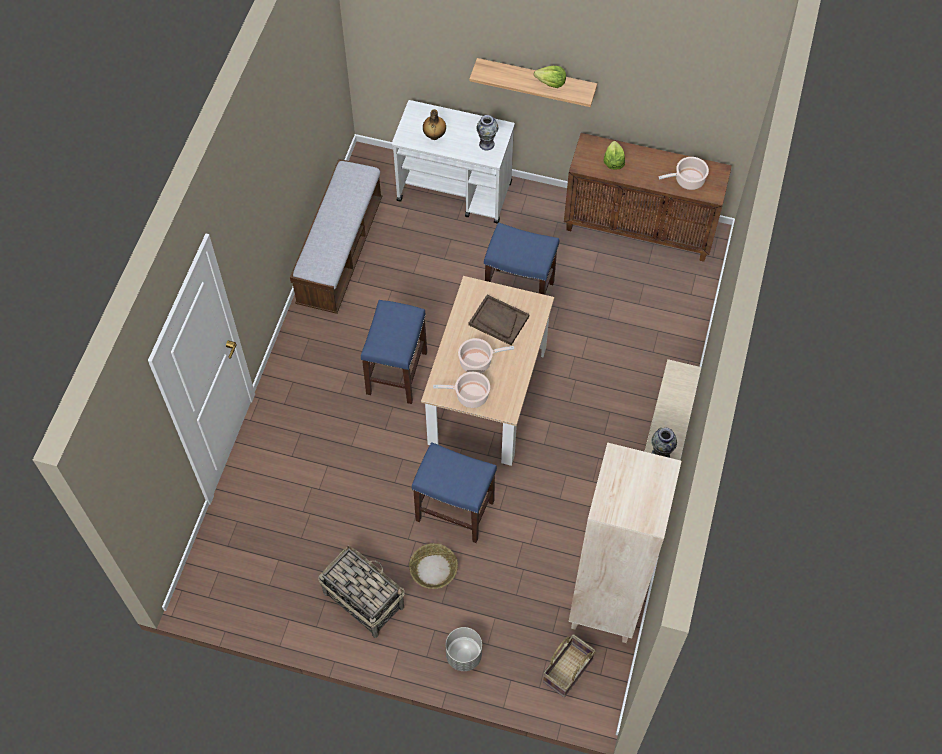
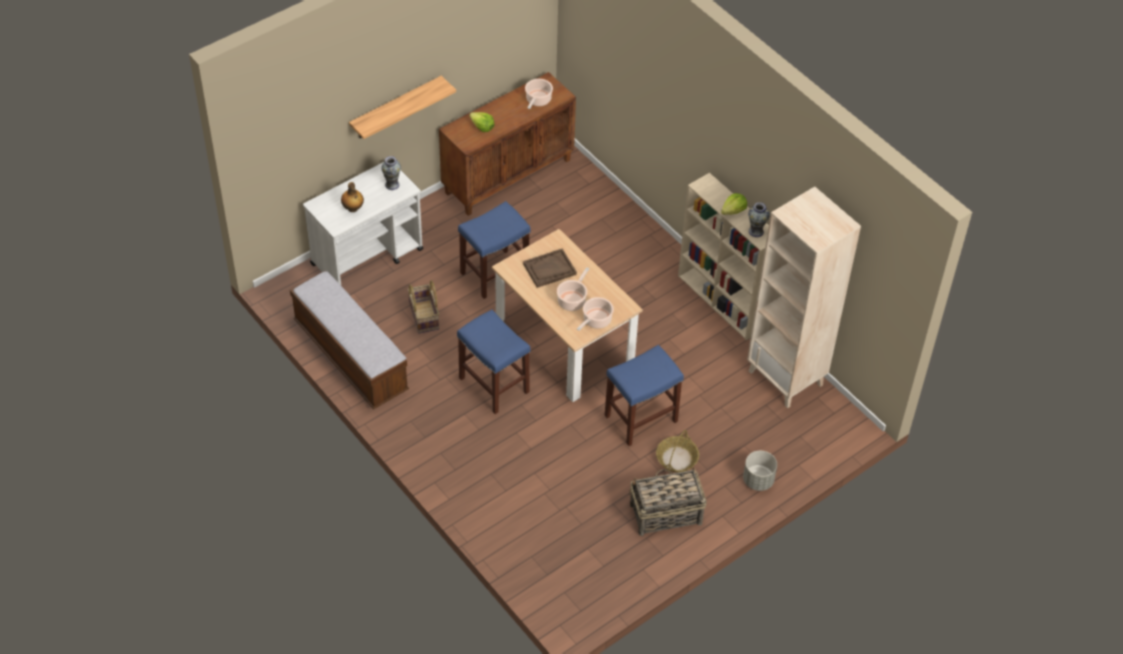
camera: 55 degrees left, 10 degrees down
lettuce [534,66,566,88] -> lettuce moved to [721,193,747,215]
basket [543,634,596,697] -> basket moved to [408,280,439,334]

